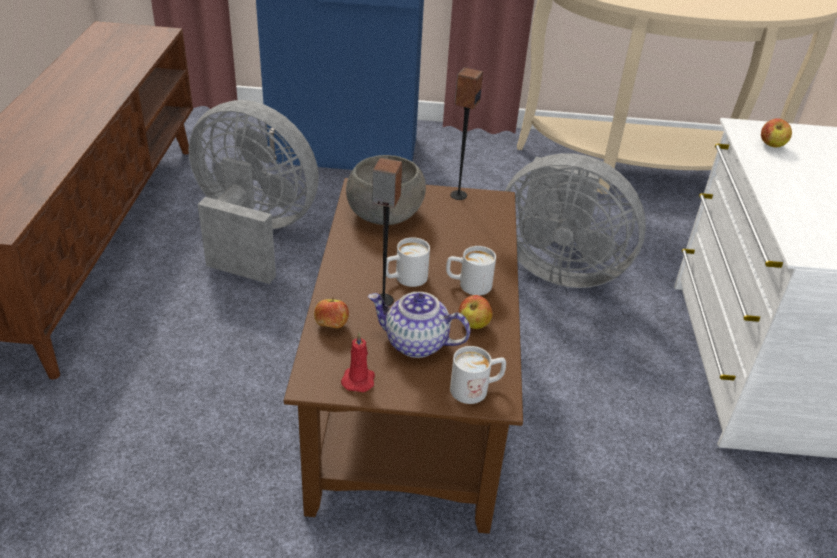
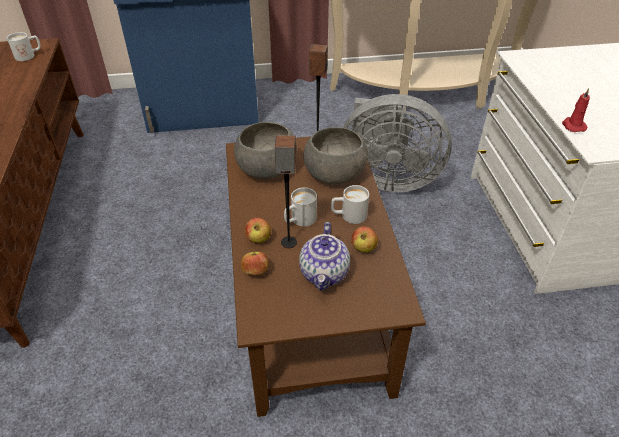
camera: 10 degrees left, 5 degrees up
grey fan [188,100,319,284] -> none
red candle [341,333,375,392] -> red candle moved to [562,88,590,132]
teapot [368,292,471,358] -> teapot turned 90 degrees counterclockwise [299,222,350,291]
white mug [450,346,506,404] -> white mug moved to [7,32,41,61]
apple [761,118,792,148] -> apple moved to [245,218,271,243]
none -> grey bowl [303,127,368,184]

